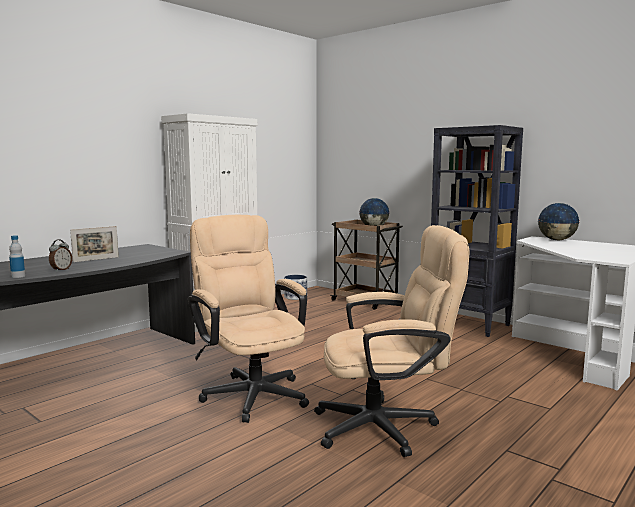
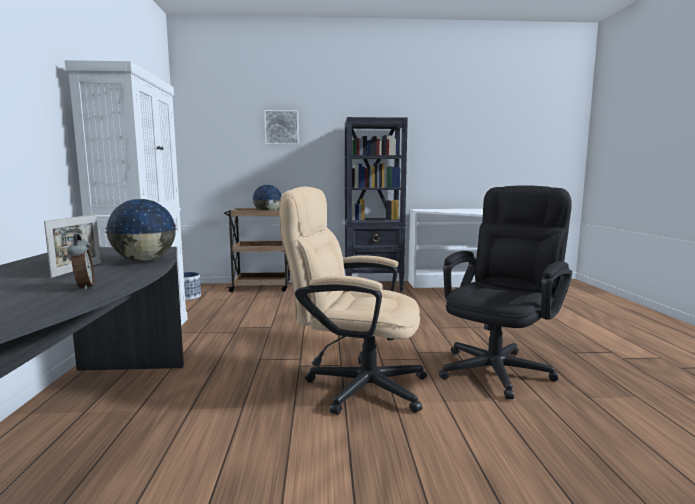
camera: 45 degrees left, 0 degrees up
bottle [9,235,25,278] -> none
beige office chair [314,225,469,457] -> black office chair [439,185,572,399]
globe [538,203,580,240] -> globe moved to [105,199,177,262]
none -> picture [264,110,299,145]

